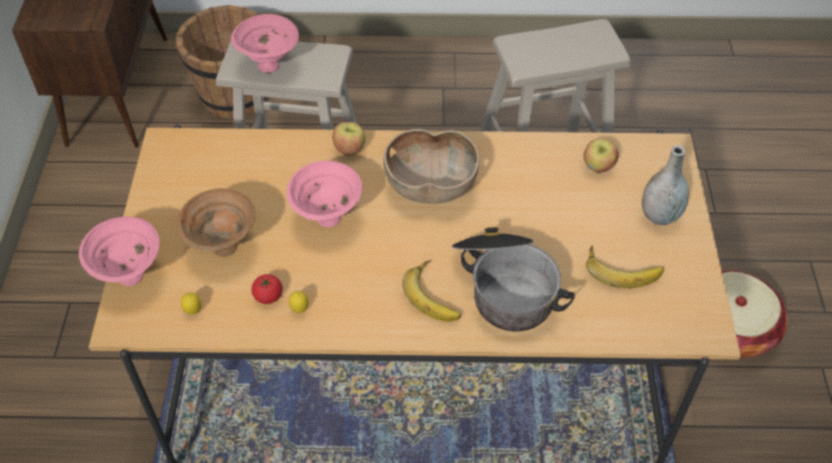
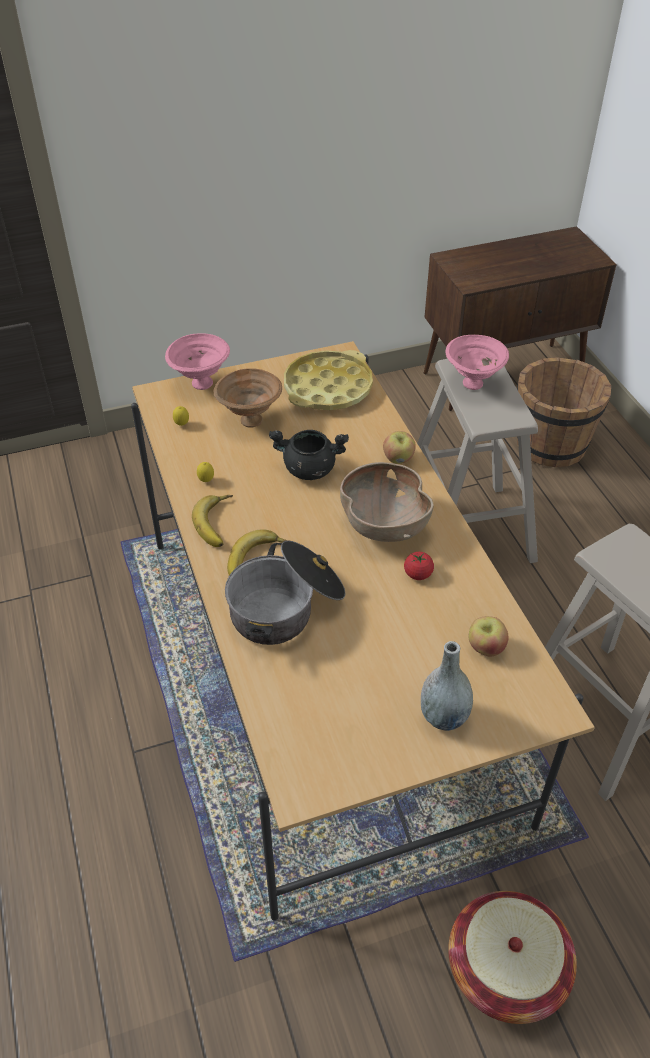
camera: 70 degrees right, 5 degrees down
tomato [251,274,283,304] -> tomato moved to [404,552,434,580]
pink bowl [287,161,363,228] -> black cooking pot [269,430,349,480]
banana [586,245,664,288] -> banana moved to [192,495,233,547]
none -> yellow tray [284,350,373,410]

